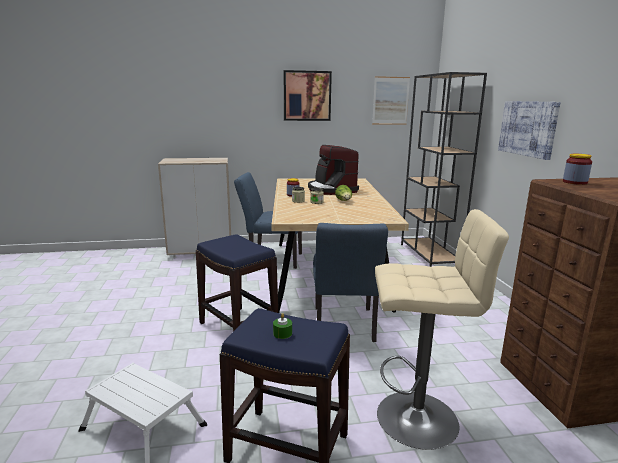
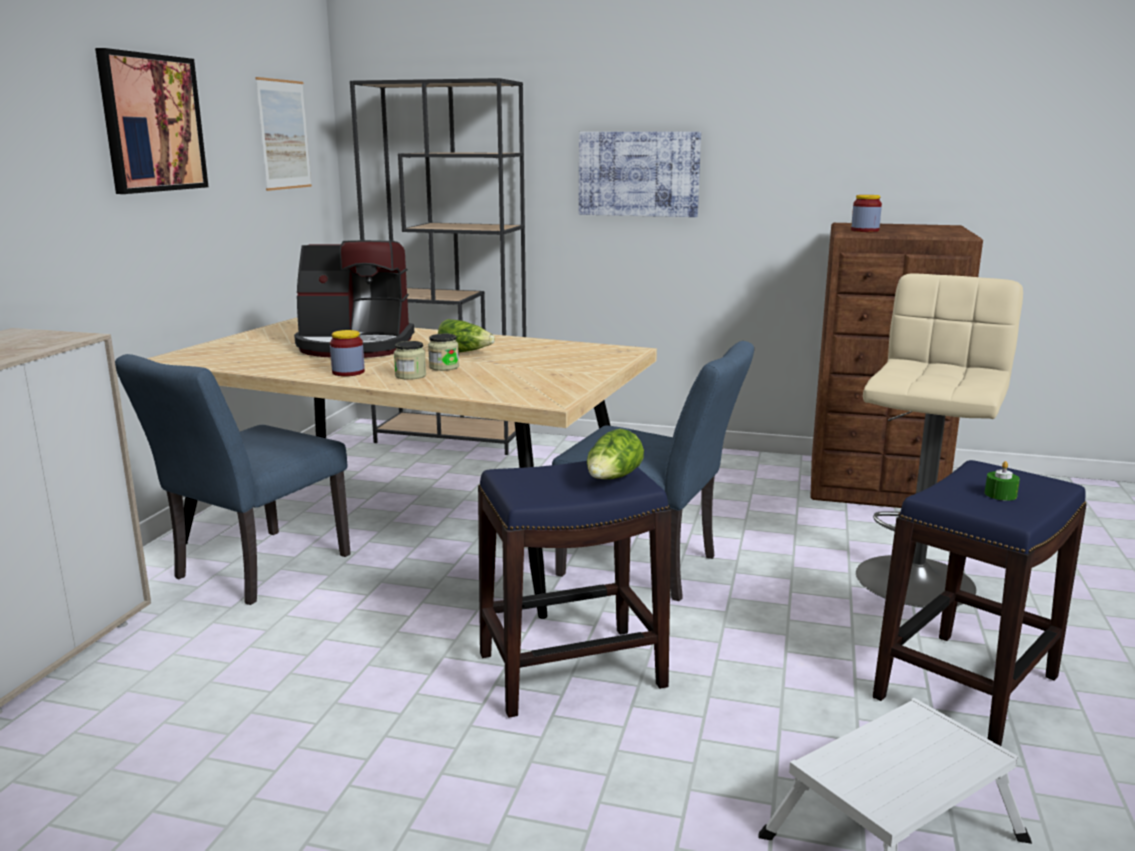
camera: 65 degrees left, 0 degrees up
none -> lettuce [587,429,644,479]

